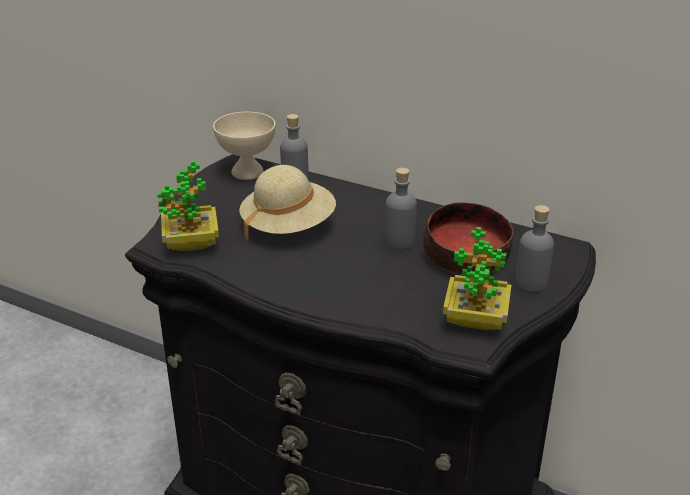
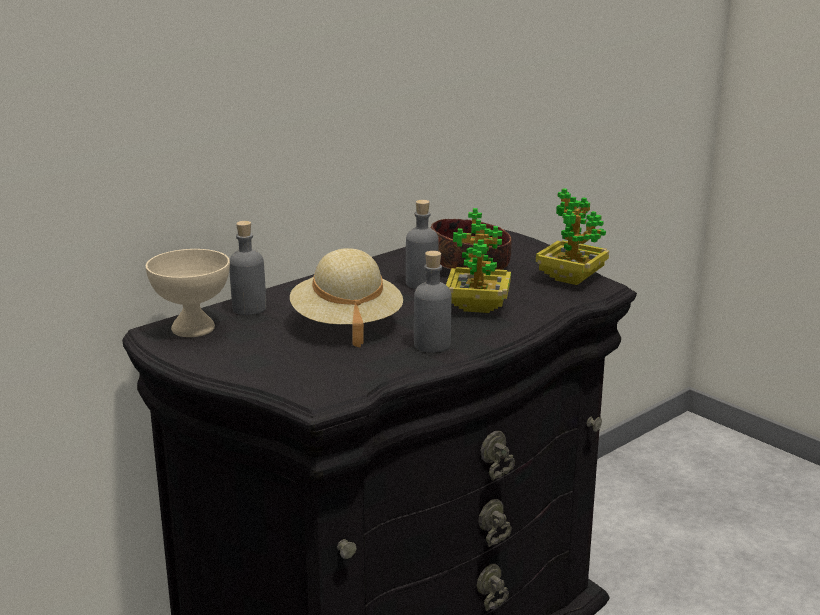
camera: 70 degrees left, 10 degrees down
potted plant [157,160,219,252] -> potted plant moved to [446,208,511,313]
grey bottle [515,205,554,292] -> grey bottle moved to [414,251,451,353]

